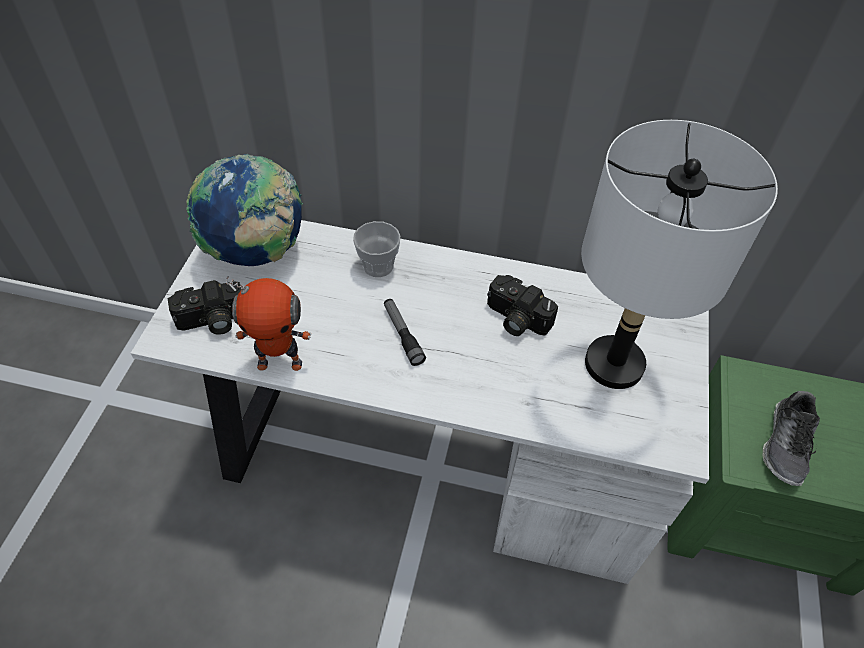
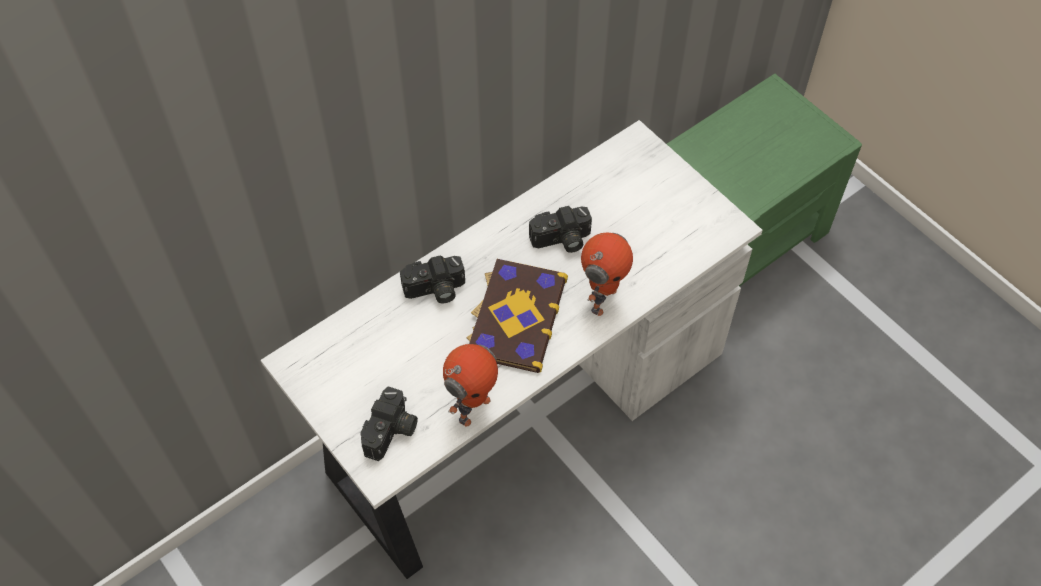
camera: 50 degrees left, 5 degrees up
globe [186,154,303,266] -> none
cup [353,221,400,277] -> camera [400,255,465,303]
flashlight [384,299,426,366] -> book [466,259,568,373]
white table lamp [581,120,778,389] -> none
shoe [762,391,820,486] -> none
none -> toy robot [581,232,633,316]

